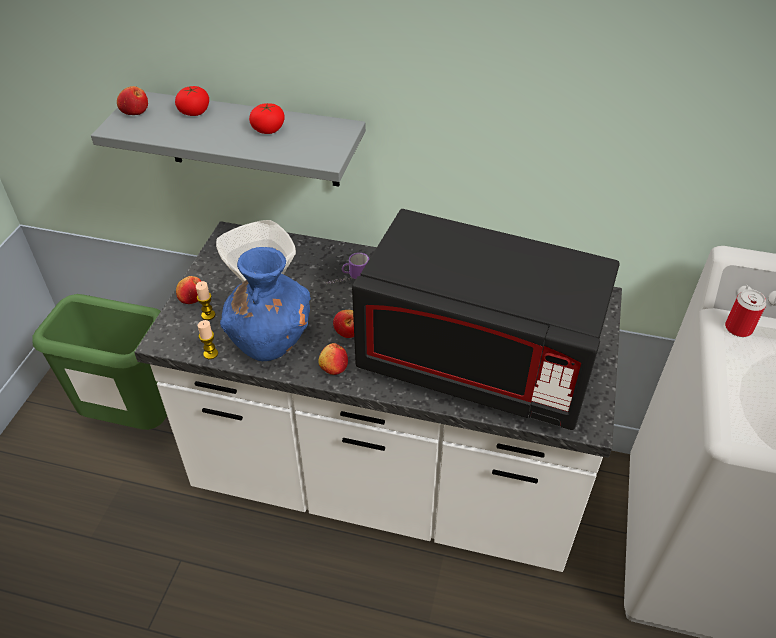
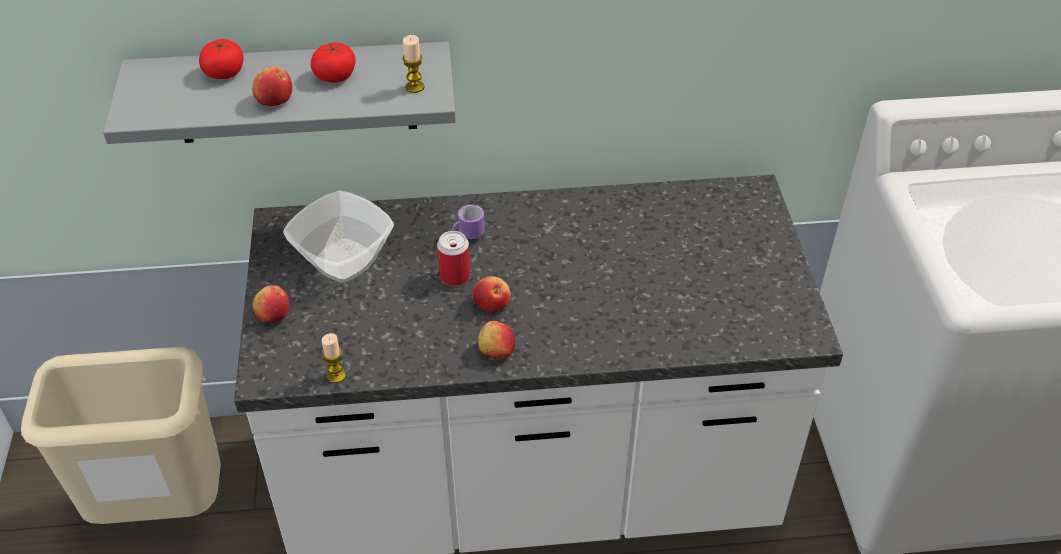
camera: 20 degrees left, 0 degrees up
green trash can [32,294,167,430] -> beige trash can [21,347,221,524]
apple [117,86,148,115] -> apple moved to [252,66,293,106]
candle [196,281,216,320] -> candle moved to [402,35,424,93]
blue vase [220,247,311,361] -> none
black microwave [352,209,620,430] -> none
can [725,289,766,337] -> can moved to [437,231,470,286]

